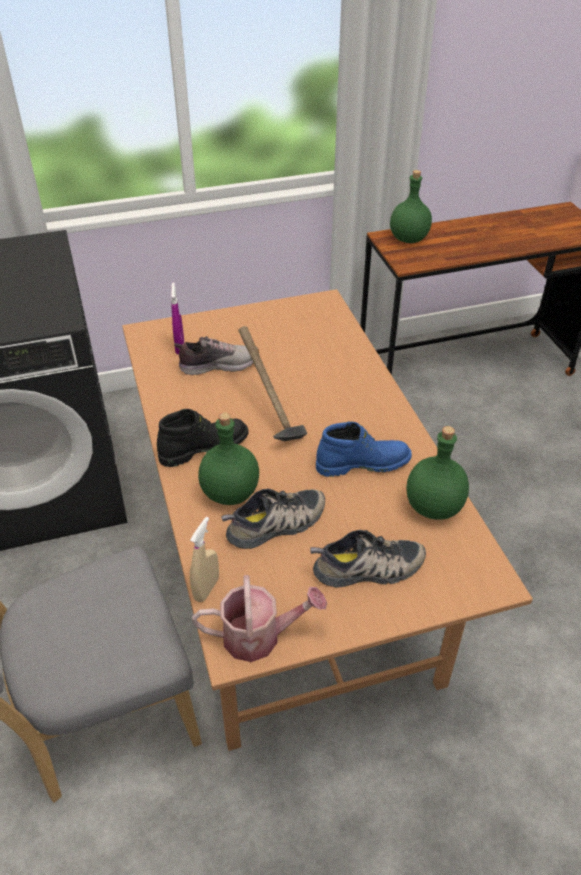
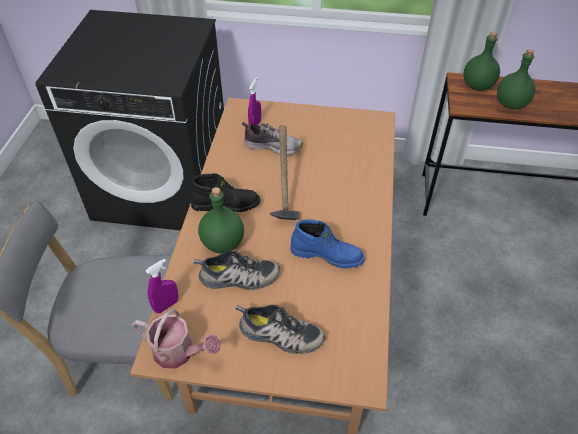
camera: 25 degrees right, 5 degrees up
beige spray bottle [190,517,219,602] -> purple spray bottle [146,258,178,313]
green bottle [407,426,469,520] -> green bottle moved to [497,49,535,109]

